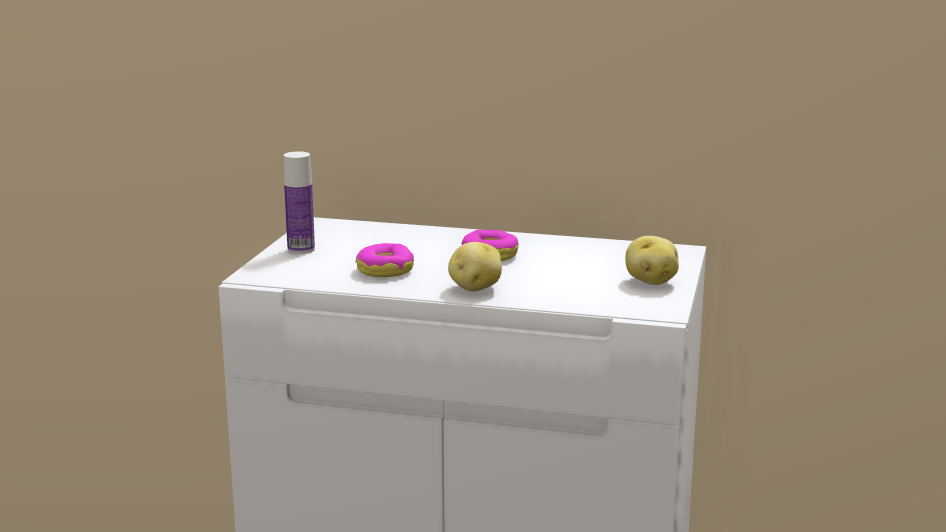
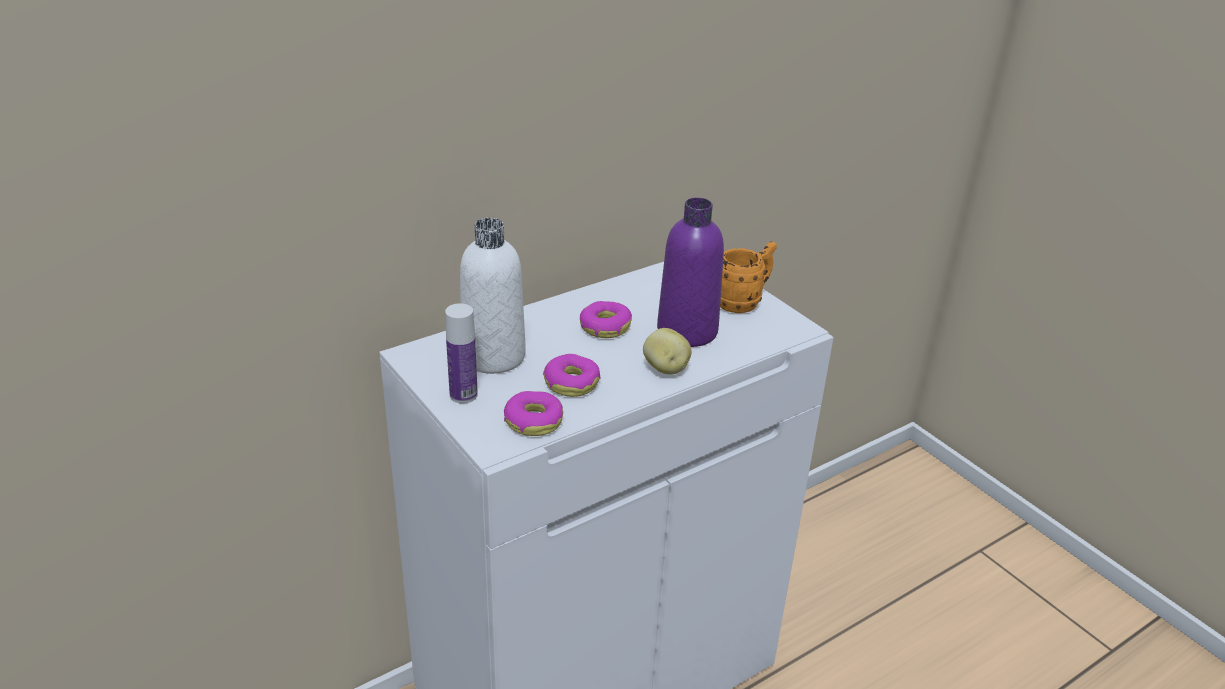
camera: 50 degrees left, 15 degrees up
potato [625,236,679,285] -> orange mug [720,241,777,313]
none -> white bottle [460,218,526,374]
none -> donut [504,391,563,436]
none -> purple bottle [657,198,724,347]

